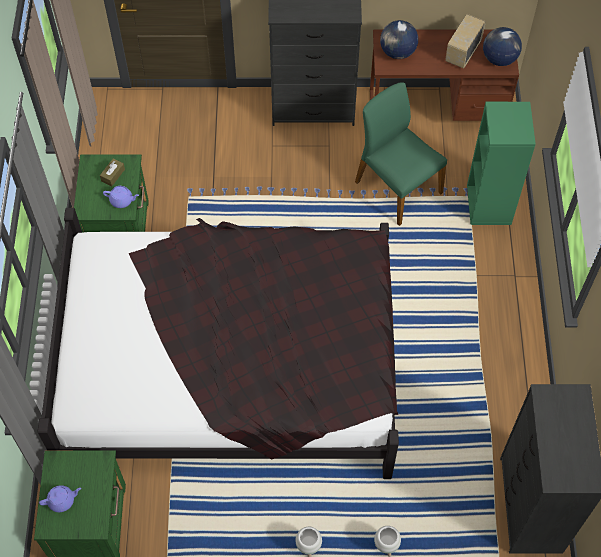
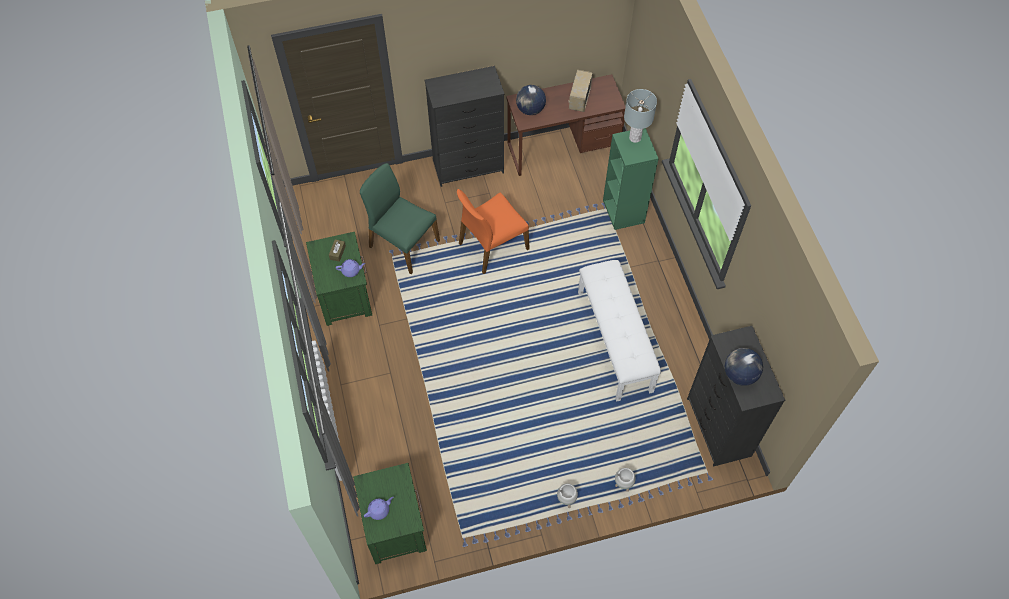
camera: 15 degrees left, 0 degrees up
black bed [38,208,399,479] -> none
green chair [355,82,447,226] -> green chair moved to [360,163,440,274]
globe [483,27,522,66] -> globe moved to [725,348,763,386]
none -> orange chair [457,189,530,274]
none -> white bench [578,260,661,402]
none -> grey table lamp [624,89,657,143]

